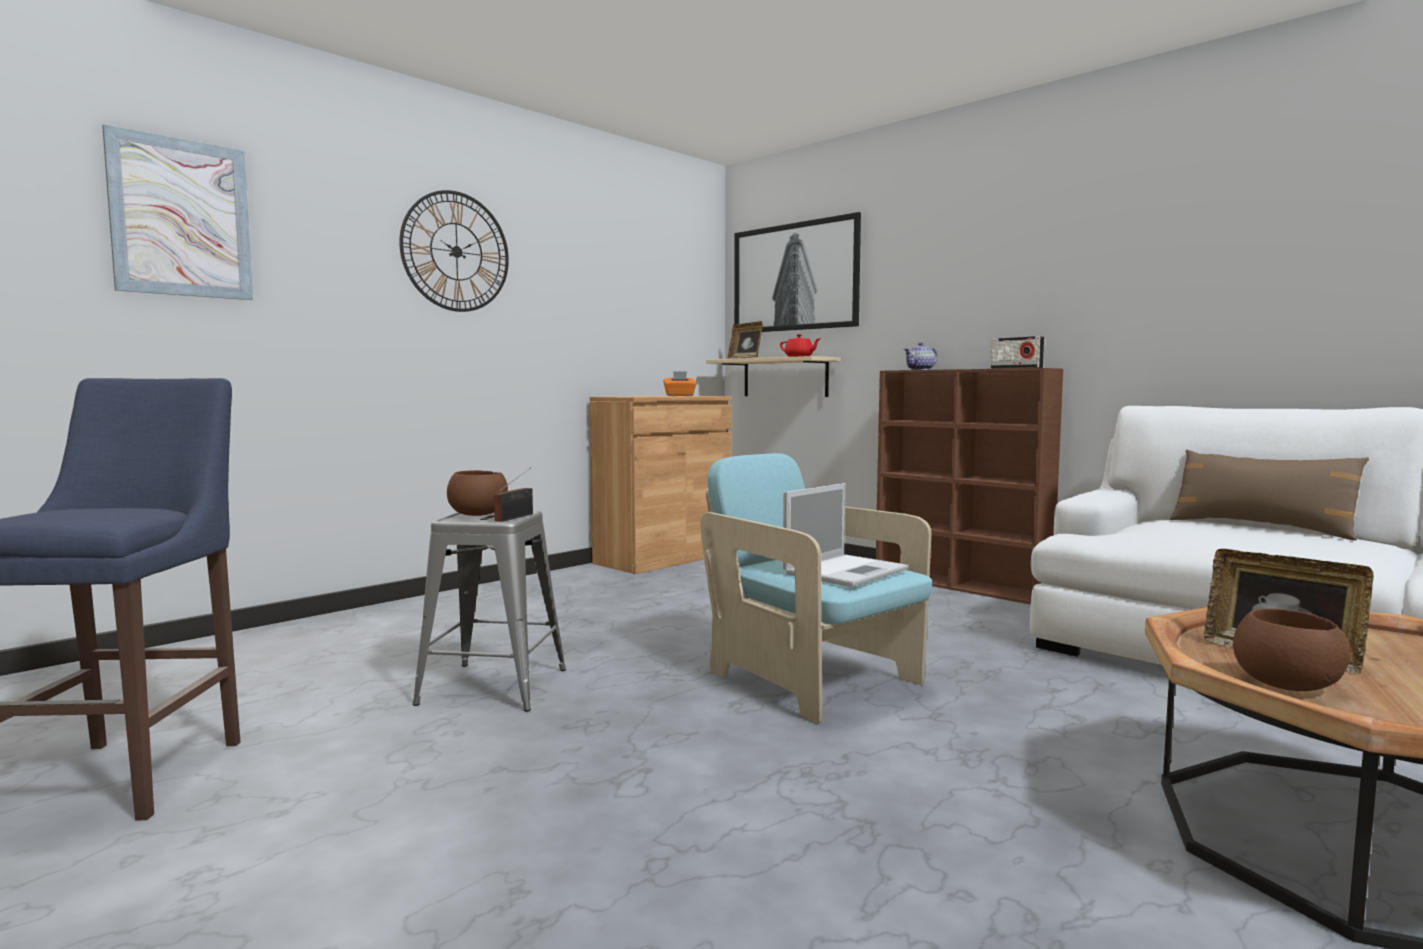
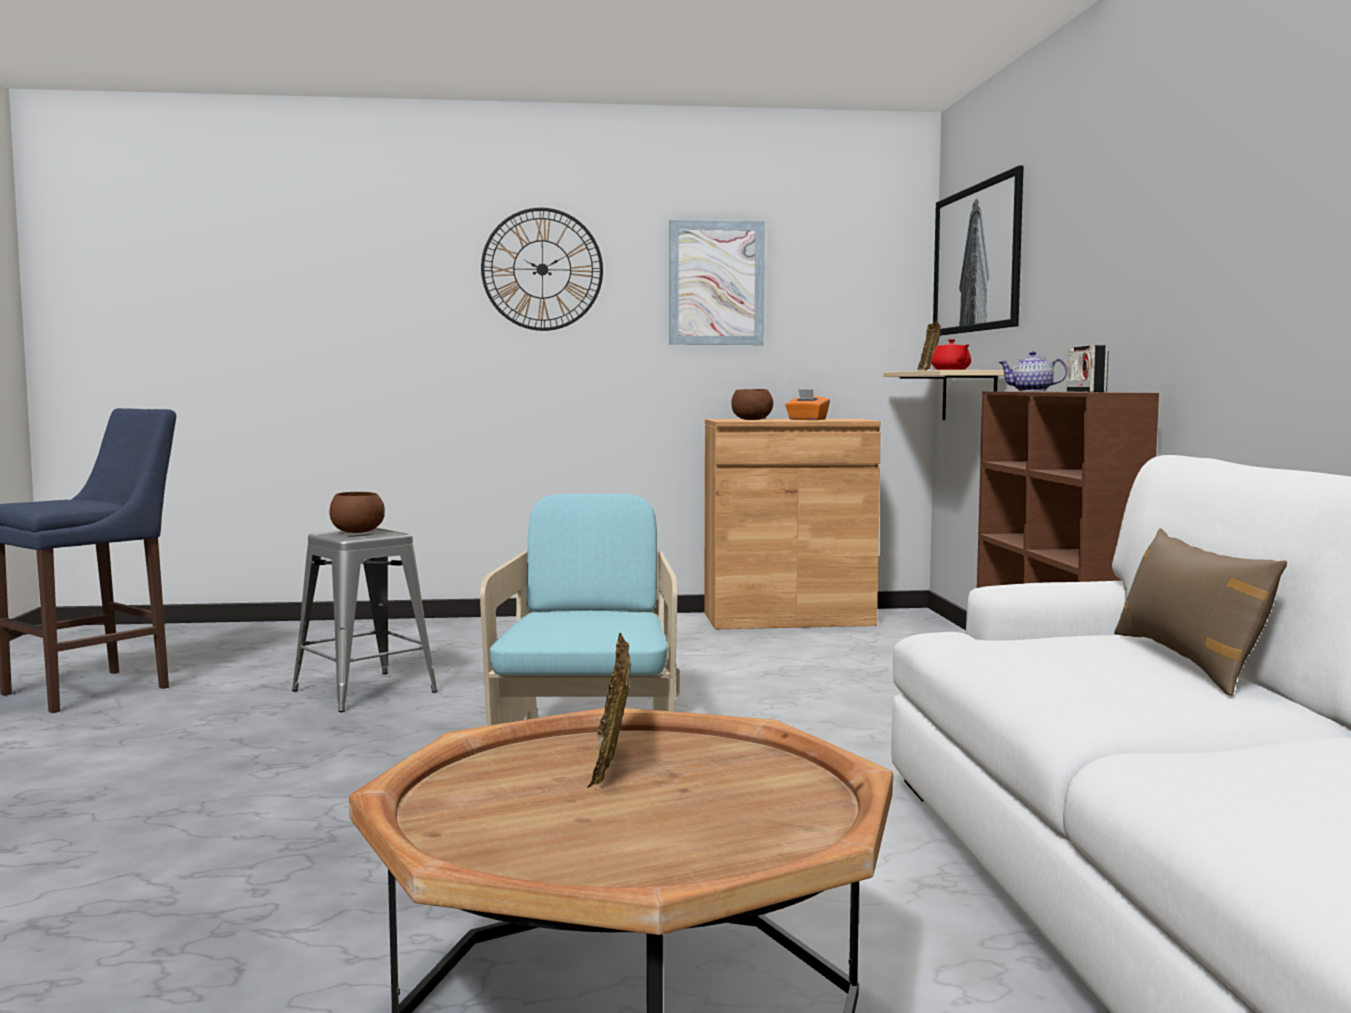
camera: 40 degrees right, 0 degrees up
picture [102,124,253,300] -> picture moved to [669,220,765,345]
radio [494,467,533,522] -> none
laptop [783,483,908,587] -> none
brown bowl [1233,608,1350,691] -> brown bowl moved to [731,389,773,420]

